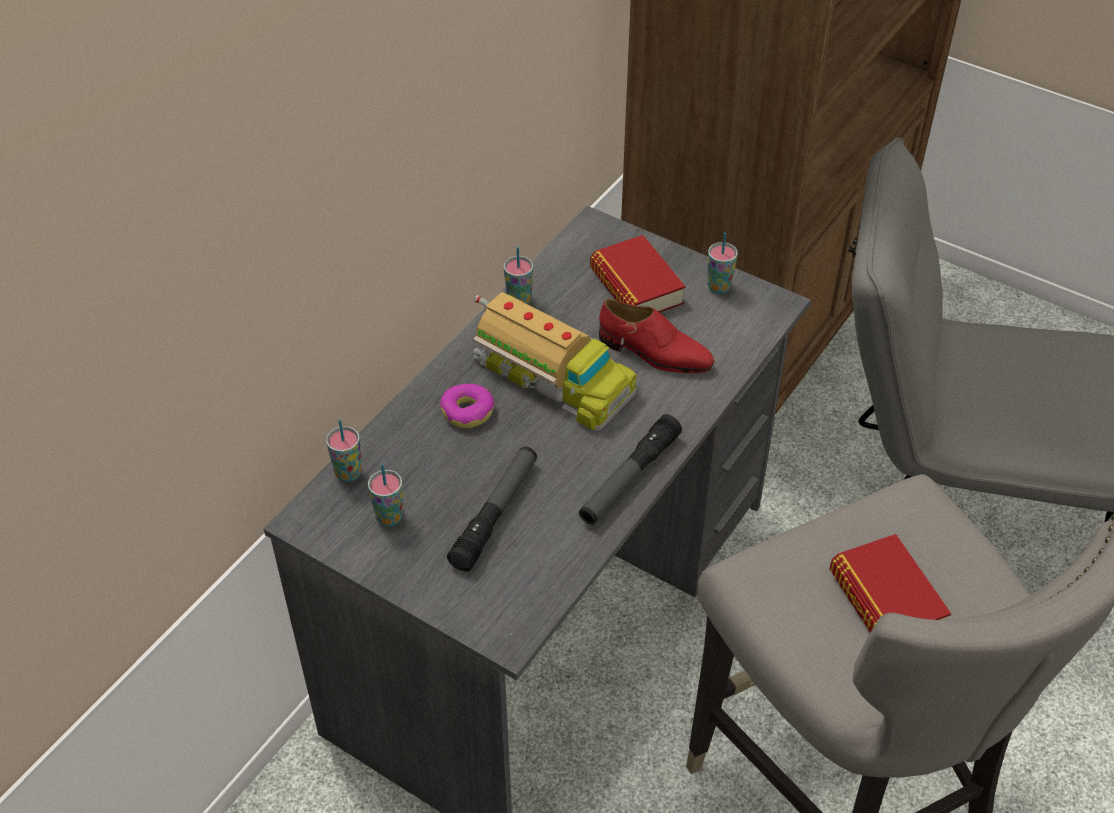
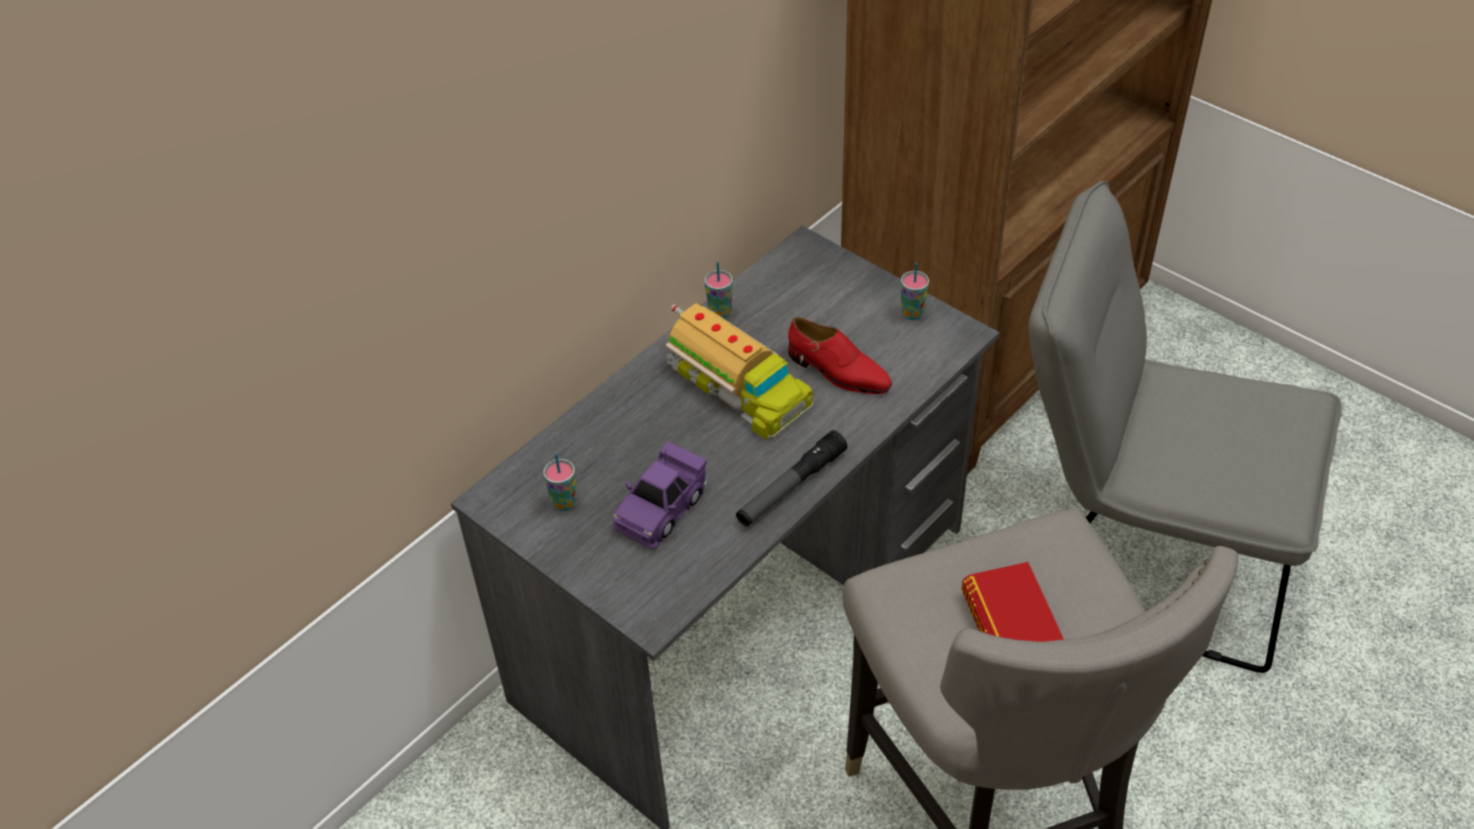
camera: 10 degrees right, 0 degrees up
cup [326,420,362,482] -> none
donut [440,384,495,428] -> none
flashlight [447,447,537,571] -> purple toy car [613,441,707,549]
book [590,235,685,313] -> none

